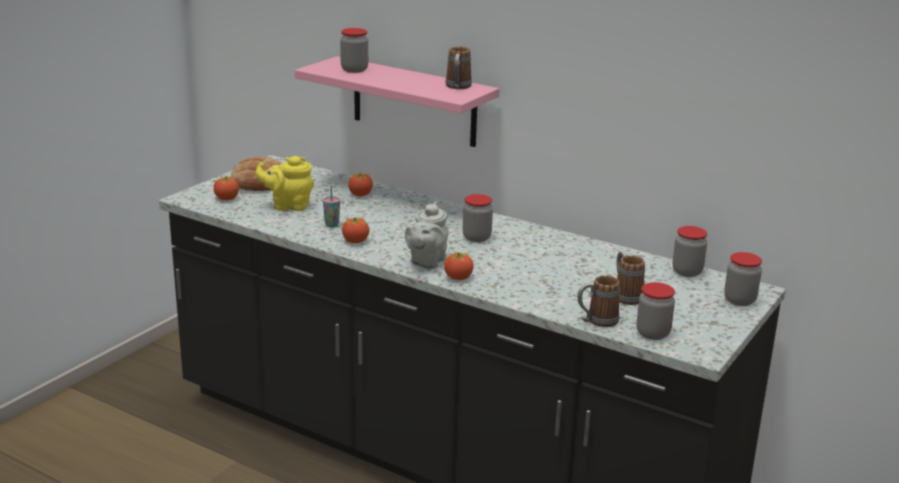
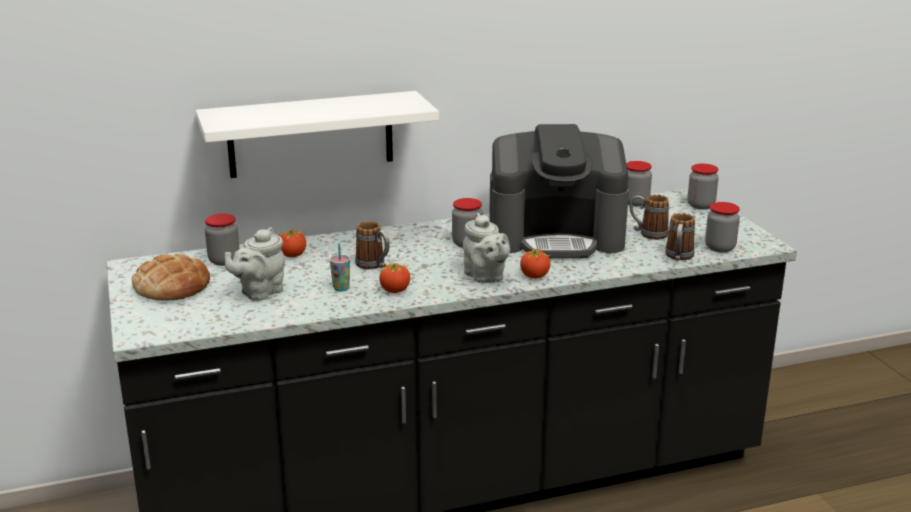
camera: 50 degrees left, 0 degrees up
tomato [212,176,239,200] -> none
yellow teapot [255,156,314,211] -> grey teapot [224,227,285,301]
pink shelf [295,56,499,147] -> white shelf [196,91,439,178]
jar [340,28,368,73] -> jar moved to [205,213,239,266]
mug [446,47,472,89] -> mug moved to [355,221,390,269]
none -> coffee machine [489,124,629,258]

